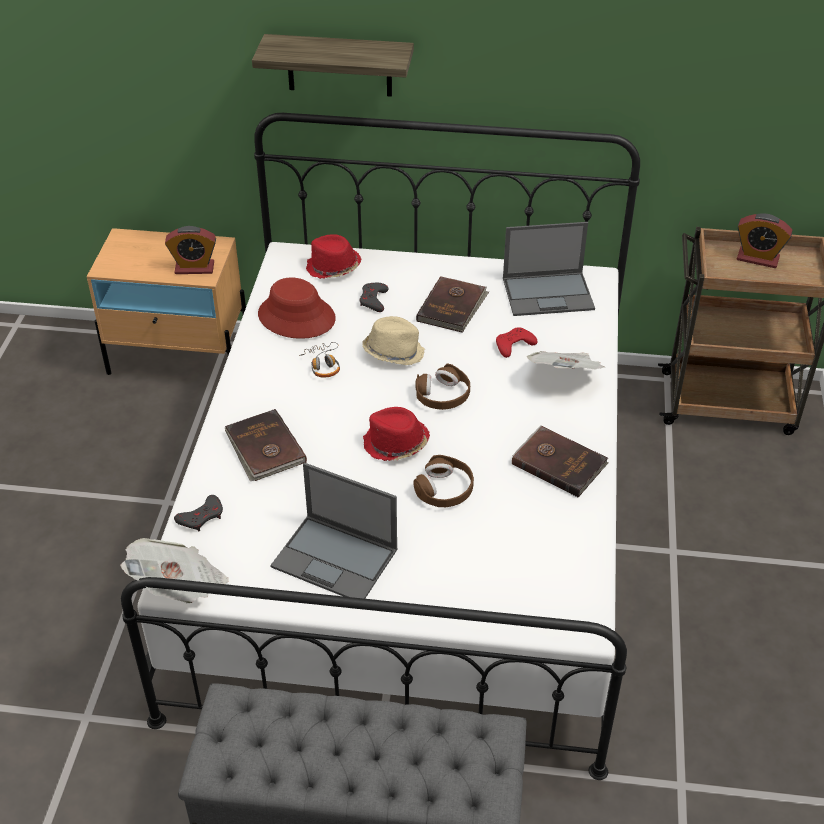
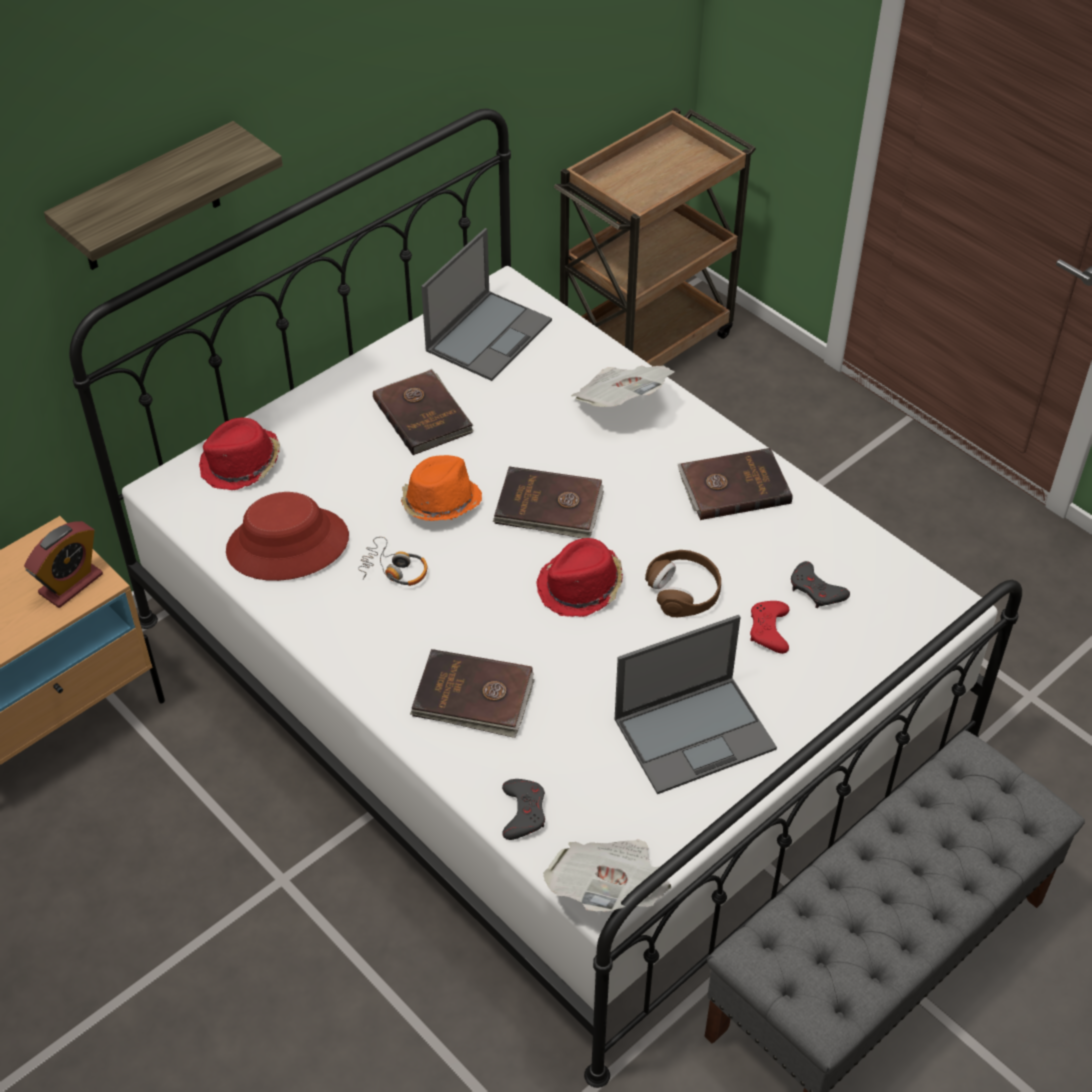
camera: 50 degrees left, 5 degrees up
grey game controller [360,283,389,312] -> grey game controller moved to [791,561,850,608]
beige hat [362,316,425,365] -> orange hat [401,455,482,521]
brown headphones [415,364,470,410] -> brown book [493,466,604,538]
red game controller [496,327,538,358] -> red game controller moved to [750,601,789,654]
alarm clock [737,213,792,268] -> none

